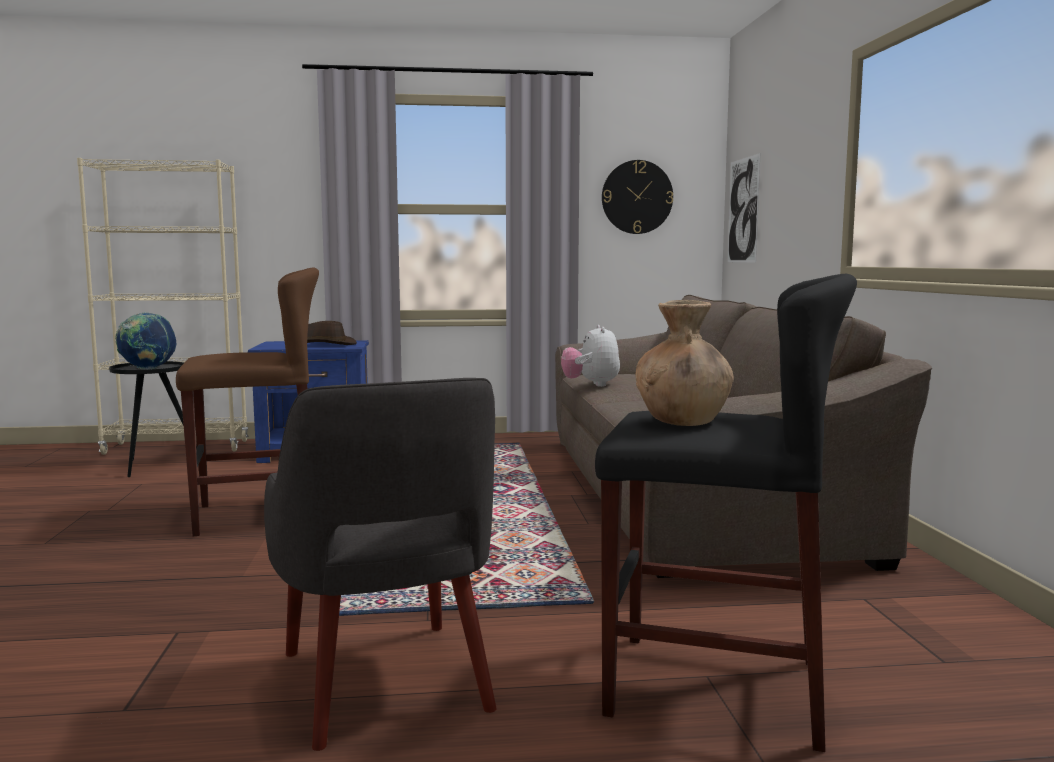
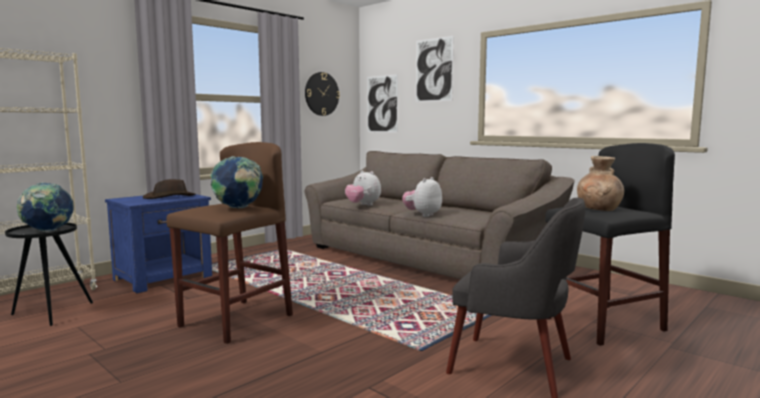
camera: 40 degrees left, 0 degrees up
none -> globe [211,156,263,208]
none -> plush toy [402,177,442,217]
none -> picture [416,36,454,102]

